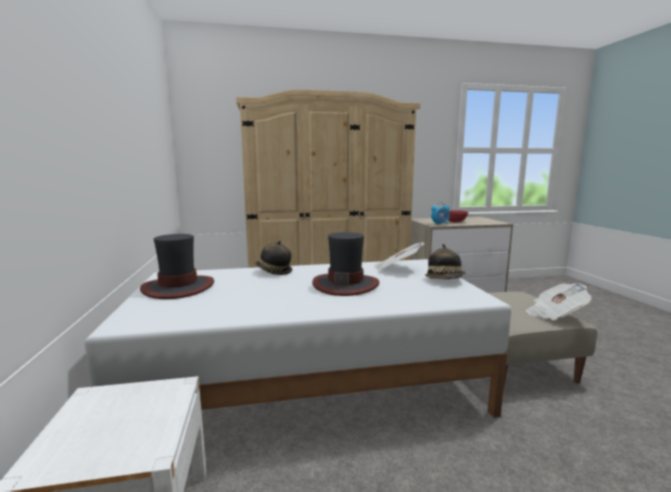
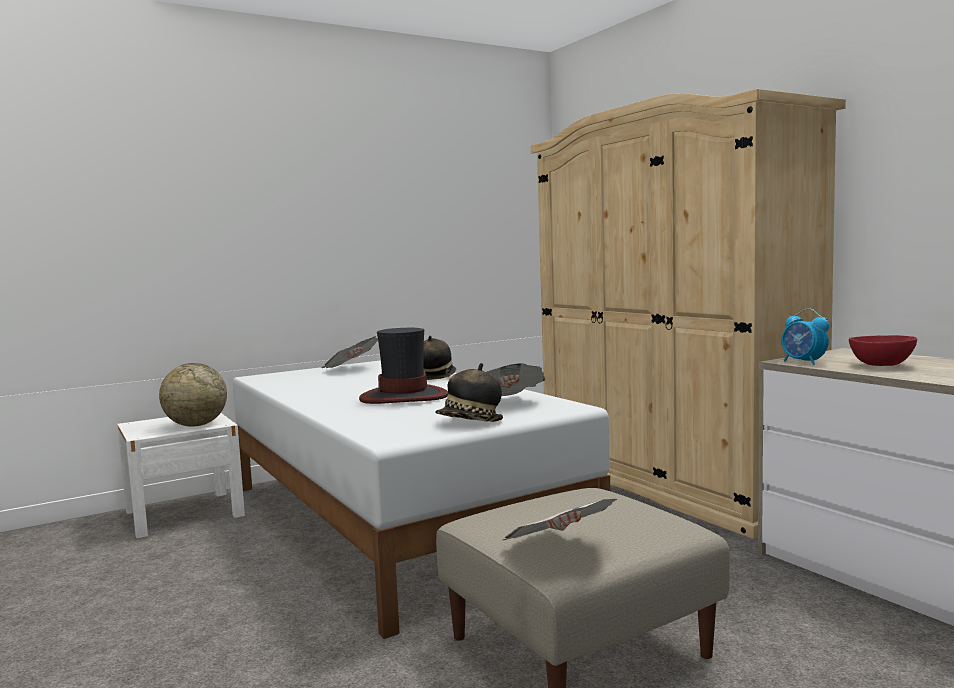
camera: 70 degrees right, 5 degrees down
hat [140,234,214,299] -> newspaper [322,336,378,368]
none -> globe [159,363,227,427]

